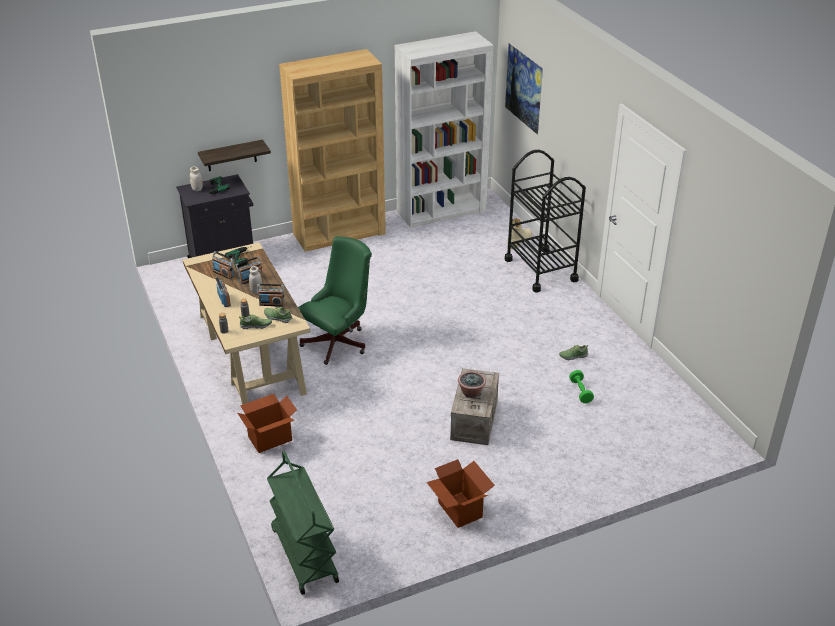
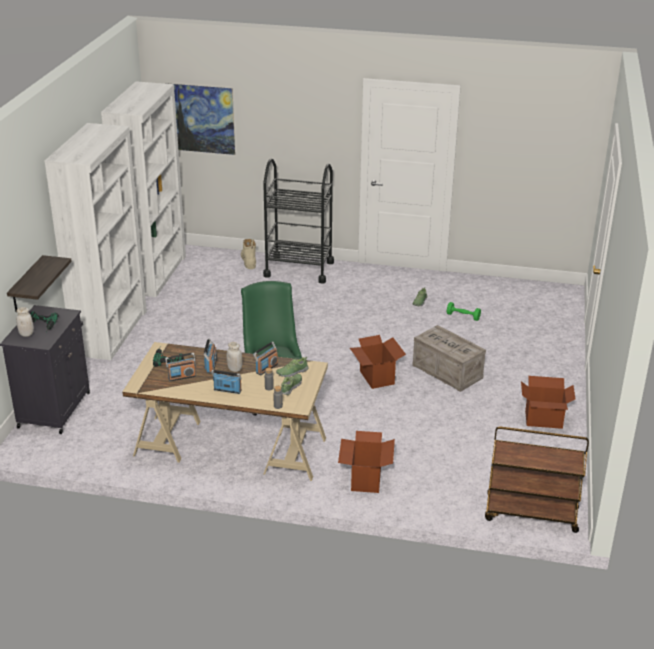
camera: 55 degrees left, 5 degrees down
green cart [267,451,339,595] -> brown cart [485,427,589,533]
brown bookcase [279,49,386,252] -> white bookcase [45,123,147,360]
potted plant [458,371,486,398] -> none
none -> cardboard box [350,335,406,389]

